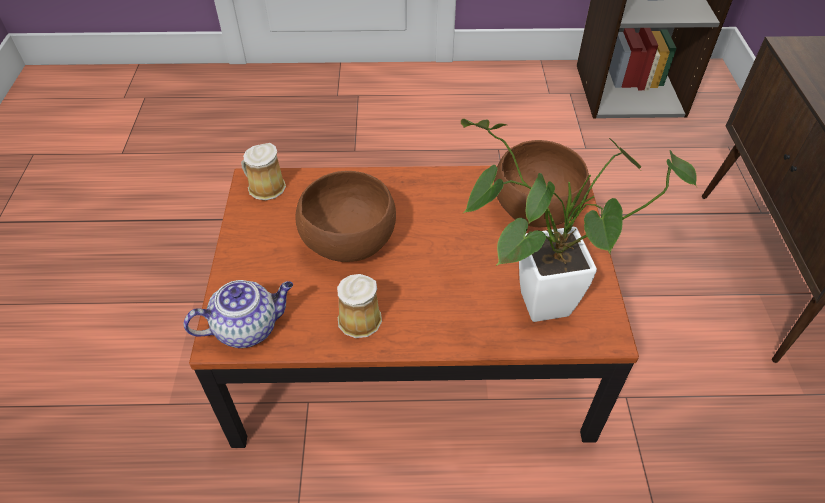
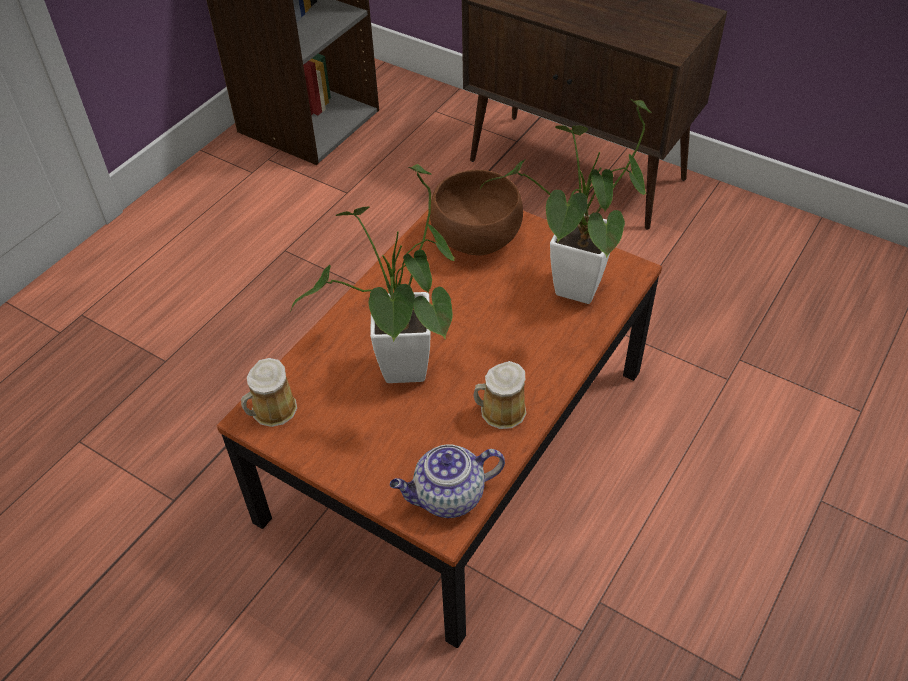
camera: 55 degrees left, 0 degrees up
teapot [183,280,293,348] -> teapot turned 120 degrees counterclockwise [390,444,505,518]
brown bowl [295,171,396,262] -> potted plant [290,164,455,383]

